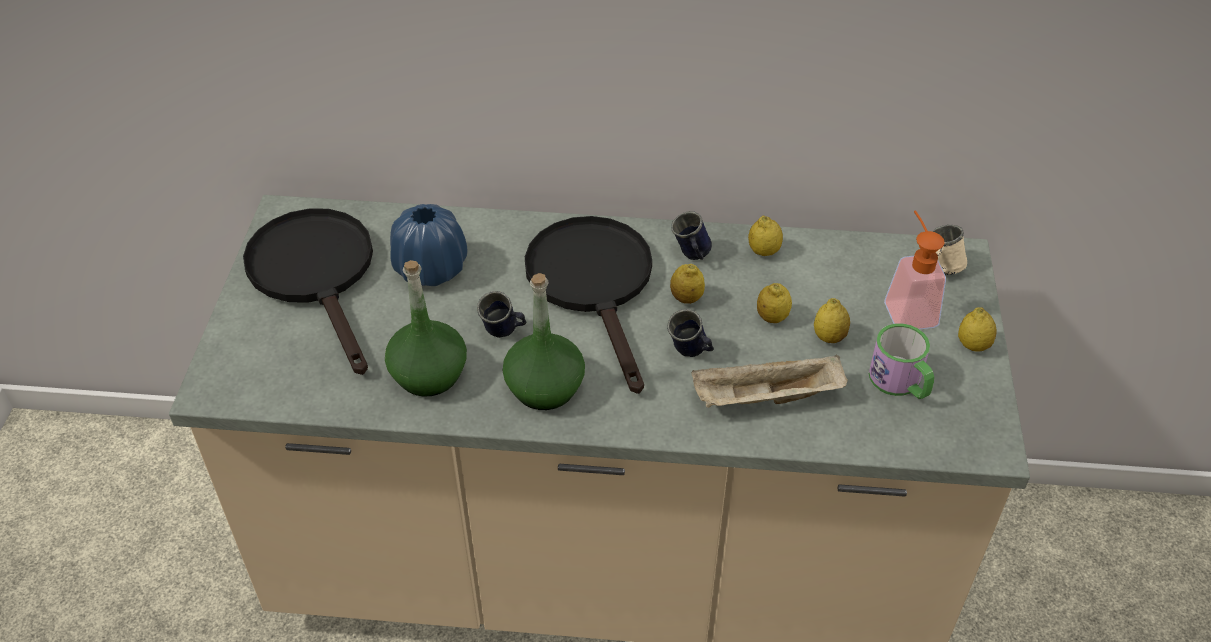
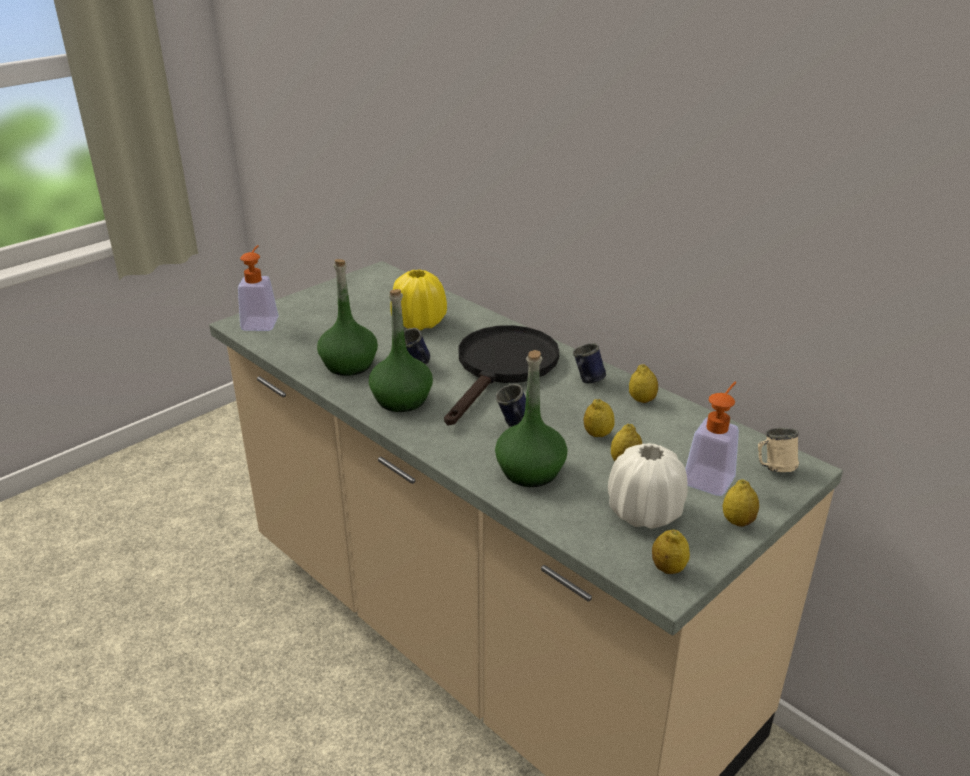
camera: 40 degrees right, 15 degrees down
black frying pan [243,208,373,375] -> none
blue vase [390,204,468,286] -> yellow vase [390,269,447,330]
lemon [670,264,705,304] -> lemon moved to [652,530,690,574]
beige tray [692,354,847,408] -> green bottle [495,350,567,487]
mug [869,323,934,399] -> white vase [608,443,688,529]
none -> soap dispenser [238,245,279,331]

